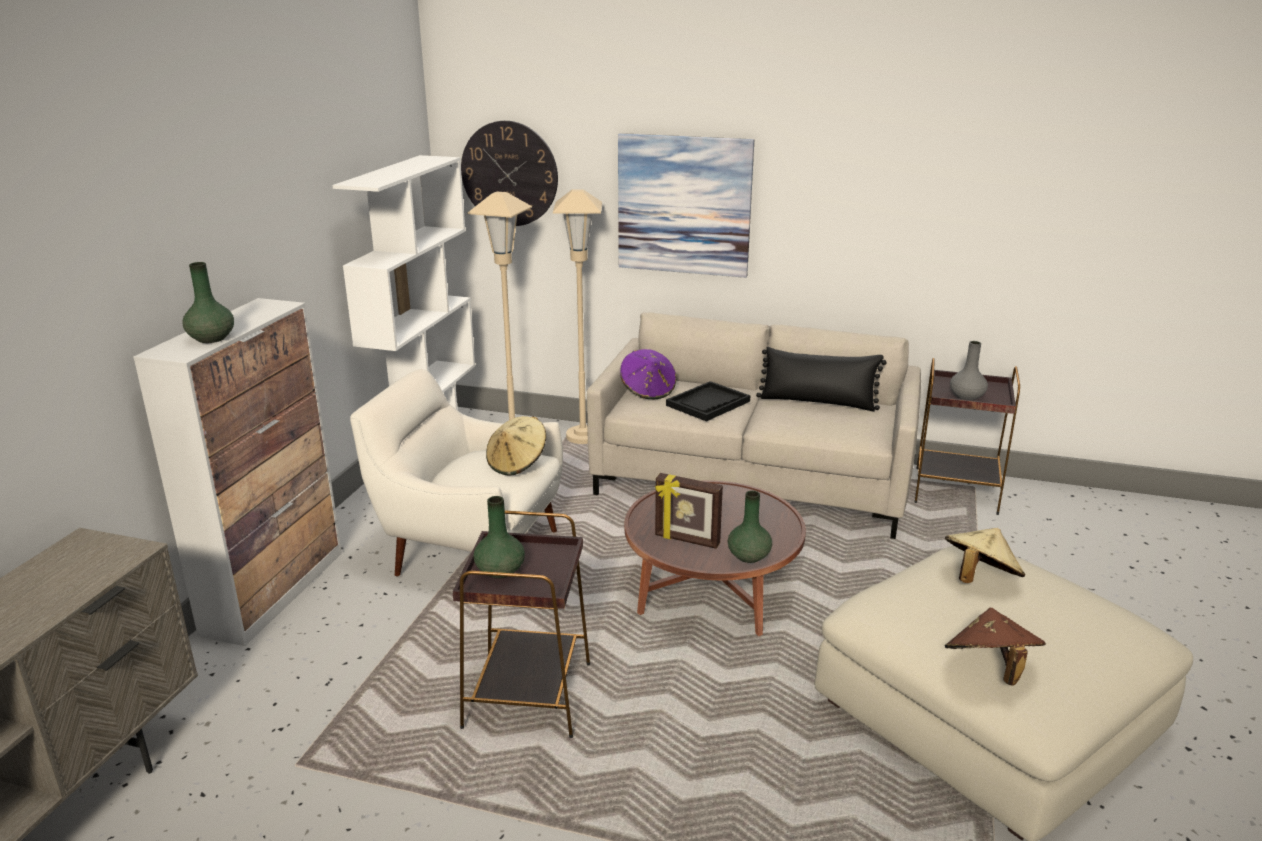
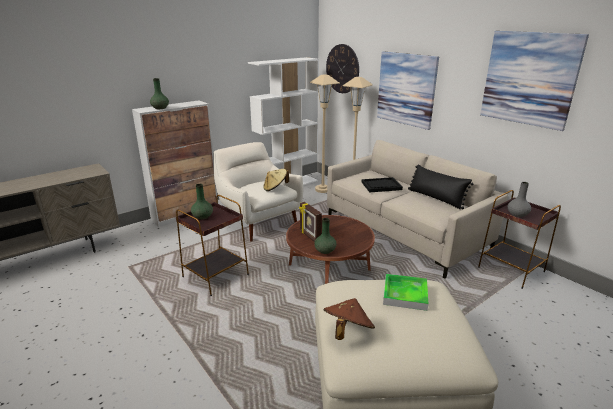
camera: 35 degrees right, 0 degrees up
purple hat [620,349,677,399] -> none
beige hat [945,528,1025,583] -> tray [383,274,428,311]
none -> picture [480,31,589,131]

